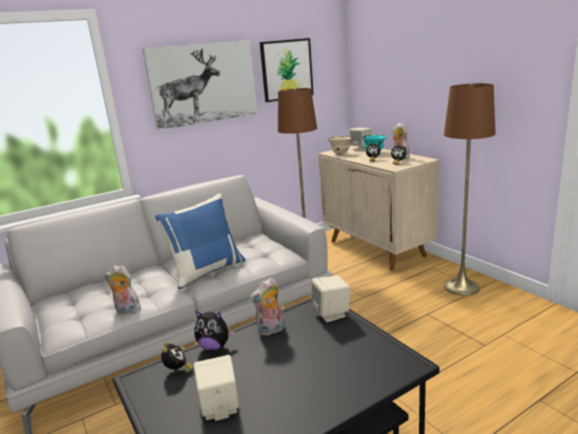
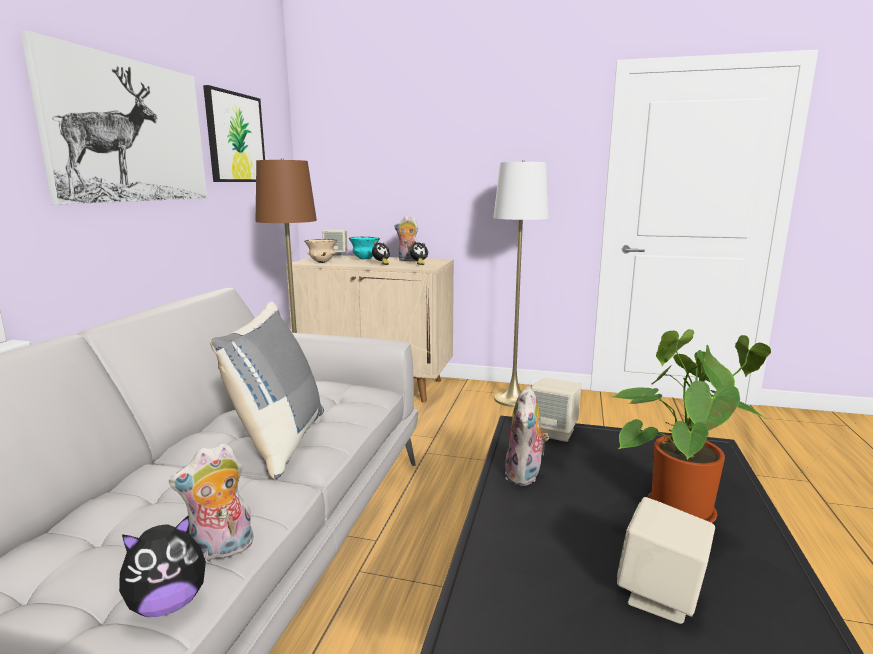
camera: 45 degrees left, 5 degrees down
blue pillow [155,193,246,289] -> grey pillow [210,302,324,479]
alarm clock [161,342,193,372] -> none
plush toy [195,311,234,350] -> plush toy moved to [119,515,209,617]
brown floor lamp [444,83,496,296] -> white floor lamp [493,161,549,407]
none -> potted plant [612,329,771,523]

